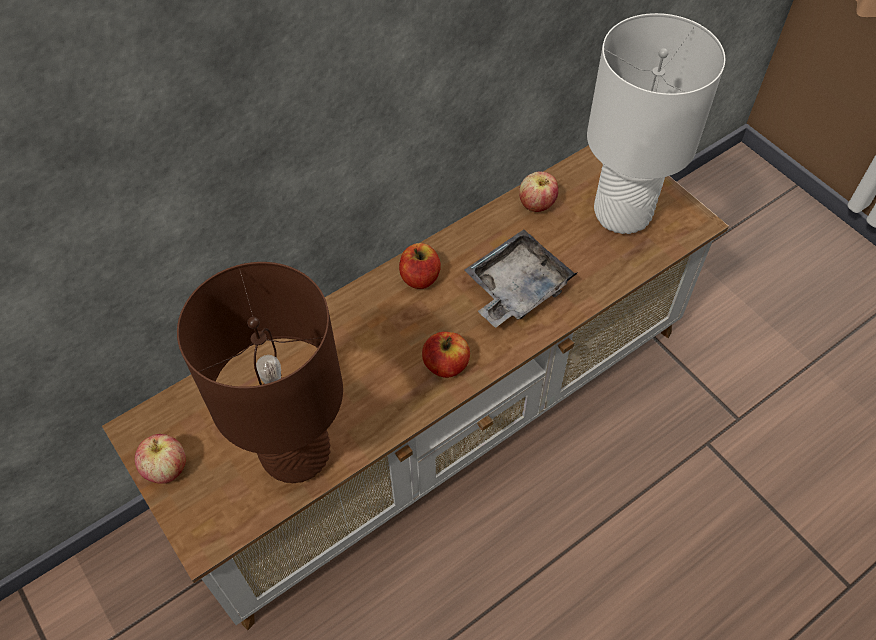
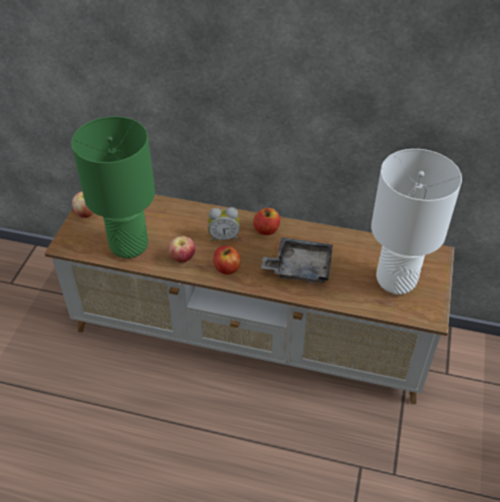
camera: 50 degrees right, 10 degrees down
brown table lamp [177,262,343,483] -> green table lamp [71,116,155,258]
apple [519,171,558,212] -> apple moved to [168,236,195,262]
none -> alarm clock [208,207,240,241]

